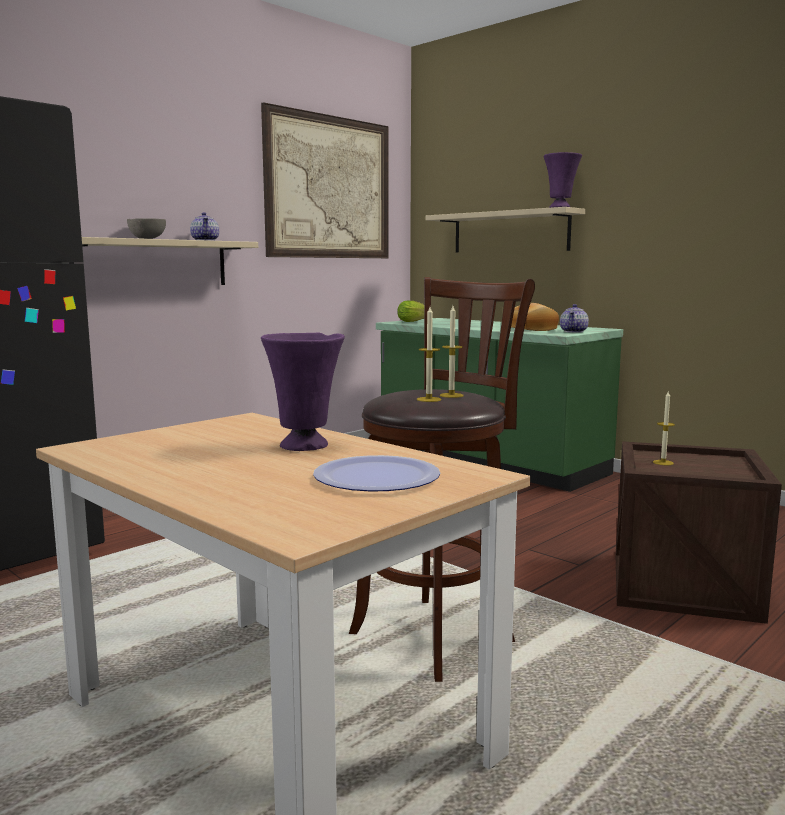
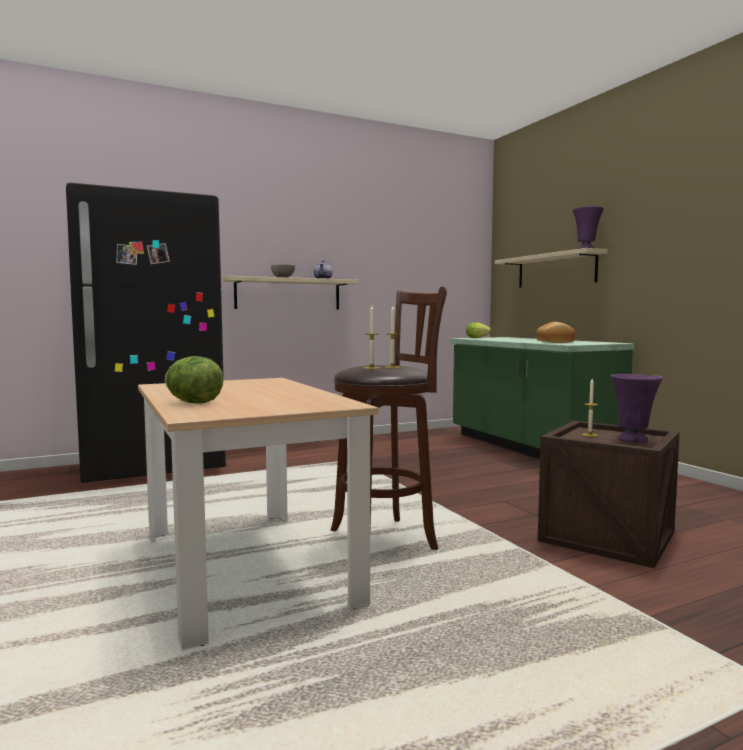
camera: 20 degrees right, 5 degrees down
picture [261,102,389,258] -> none
purple vase [261,333,345,451] -> purple vase moved to [611,374,663,442]
plate [313,455,440,491] -> none
teapot [560,304,589,333] -> none
none -> lettuce [165,356,224,404]

